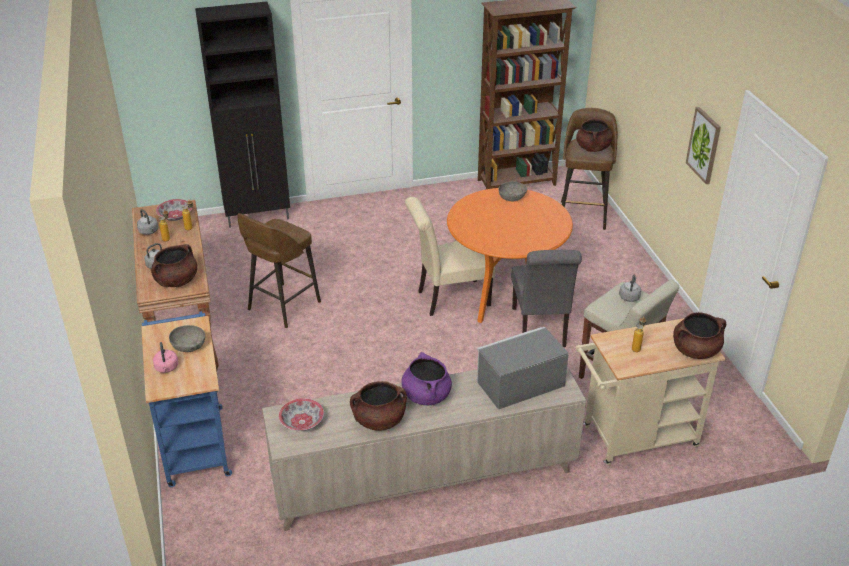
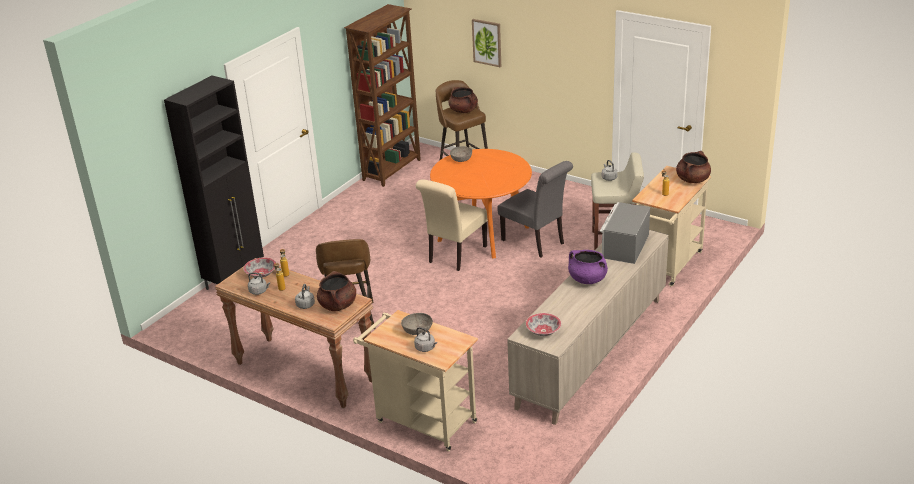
camera: 40 degrees left, 5 degrees down
blue cart [141,311,232,487] -> beige cart [353,310,478,452]
pink kettle [153,342,178,373] -> grey kettle [414,327,437,352]
brown cooking pot [350,381,407,431] -> none
picture [686,107,721,184] -> picture moved to [472,19,501,67]

